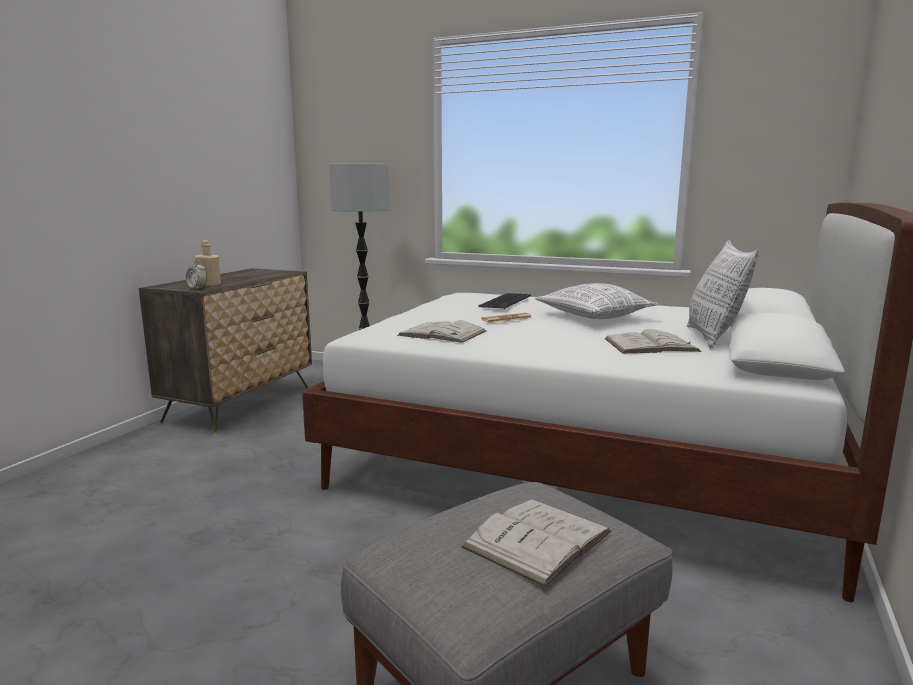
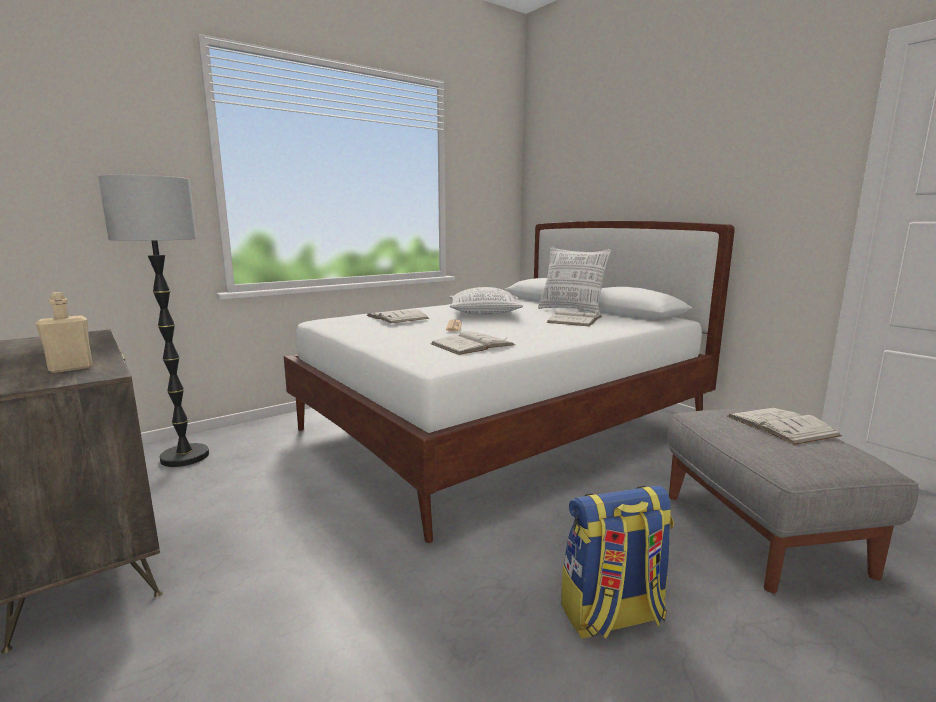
camera: 60 degrees left, 0 degrees up
alarm clock [186,260,207,288] -> none
keyboard [478,293,531,309] -> white book [367,309,429,323]
none -> backpack [561,485,674,638]

